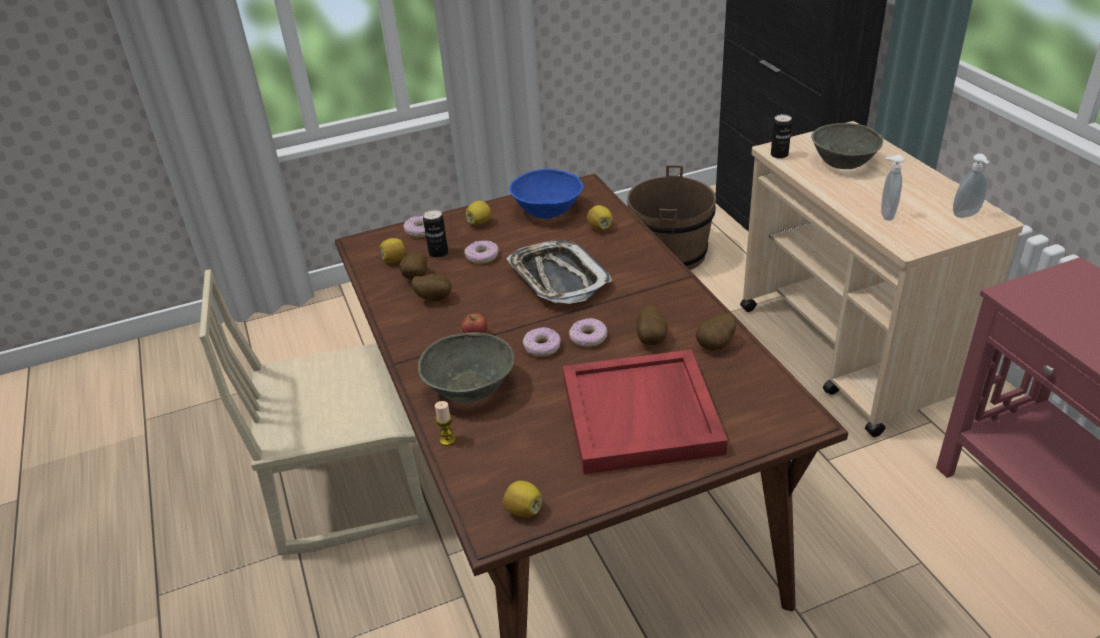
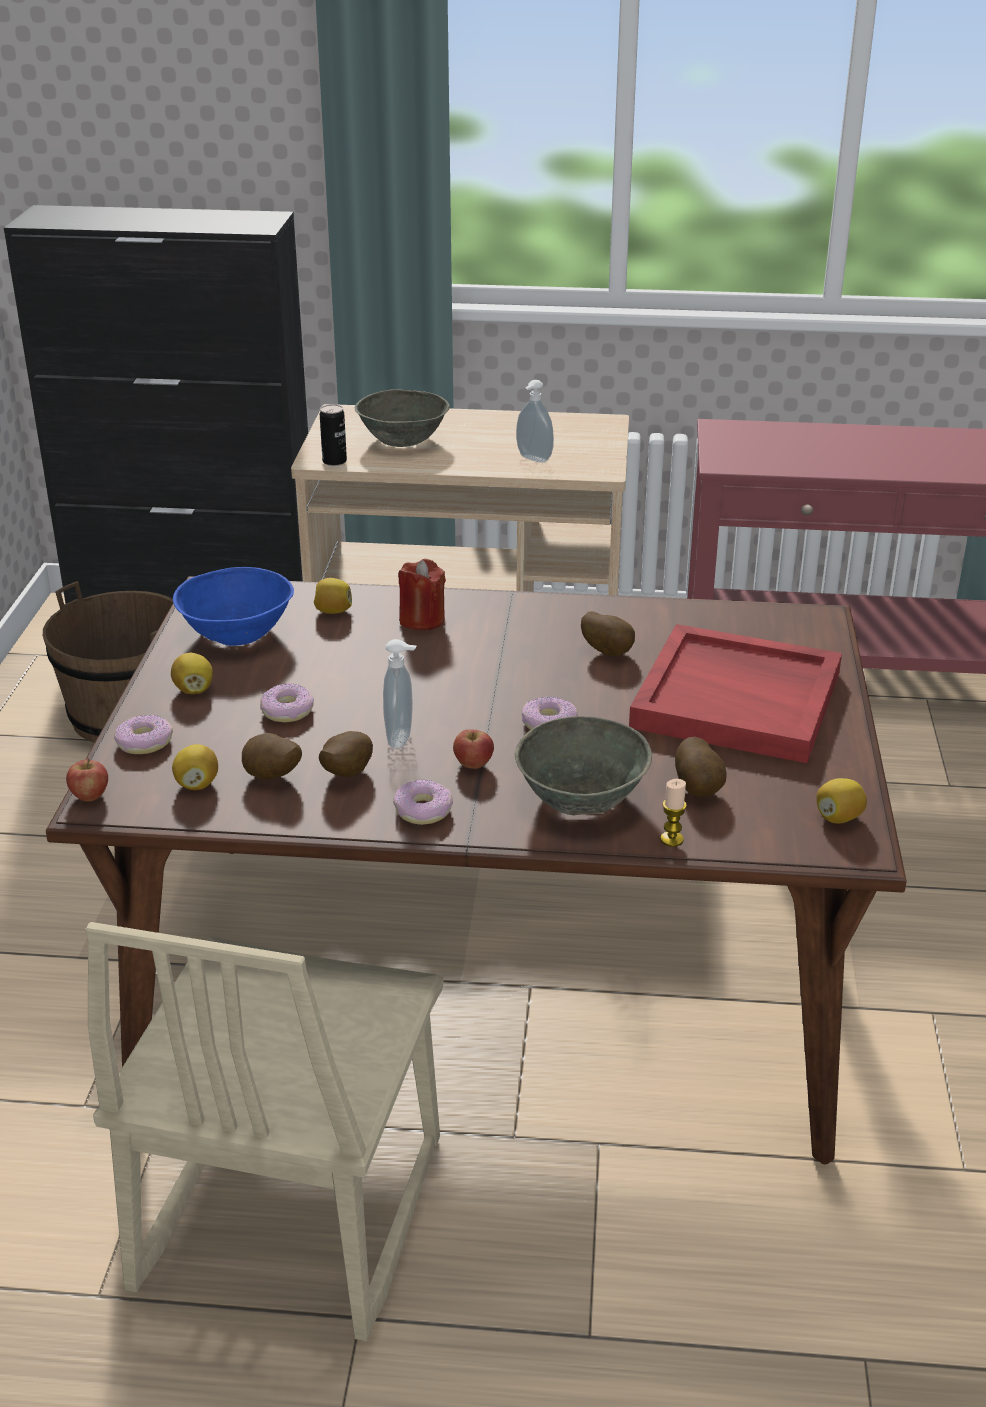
camera: 65 degrees left, 5 degrees down
can [423,209,448,258] -> none
tray [506,240,612,304] -> none
donut [569,318,607,347] -> donut moved to [393,779,453,825]
potato [696,313,736,351] -> potato moved to [675,737,727,797]
soap dispenser [953,154,990,218] -> soap dispenser moved to [383,639,417,749]
none -> apple [66,758,108,801]
none -> red candle [398,559,446,630]

